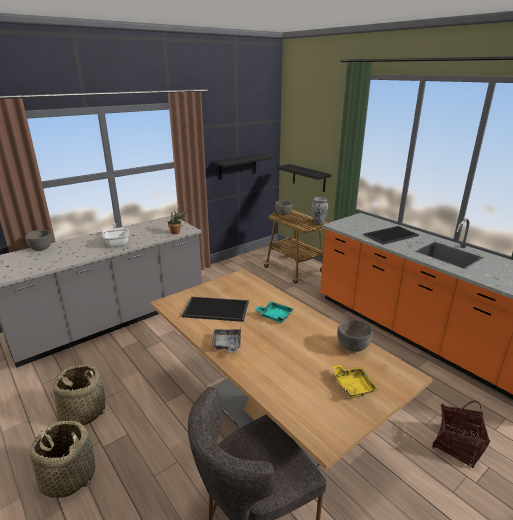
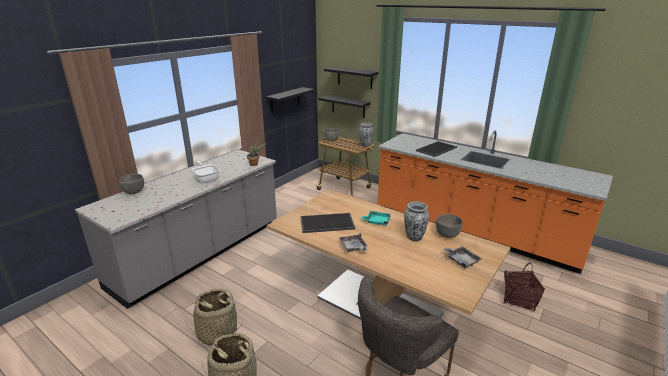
camera: 15 degrees left, 0 degrees up
yellow tray [332,365,379,399] -> grey tray [443,246,481,268]
none -> black shelf [324,67,378,89]
none -> vase [404,201,429,241]

